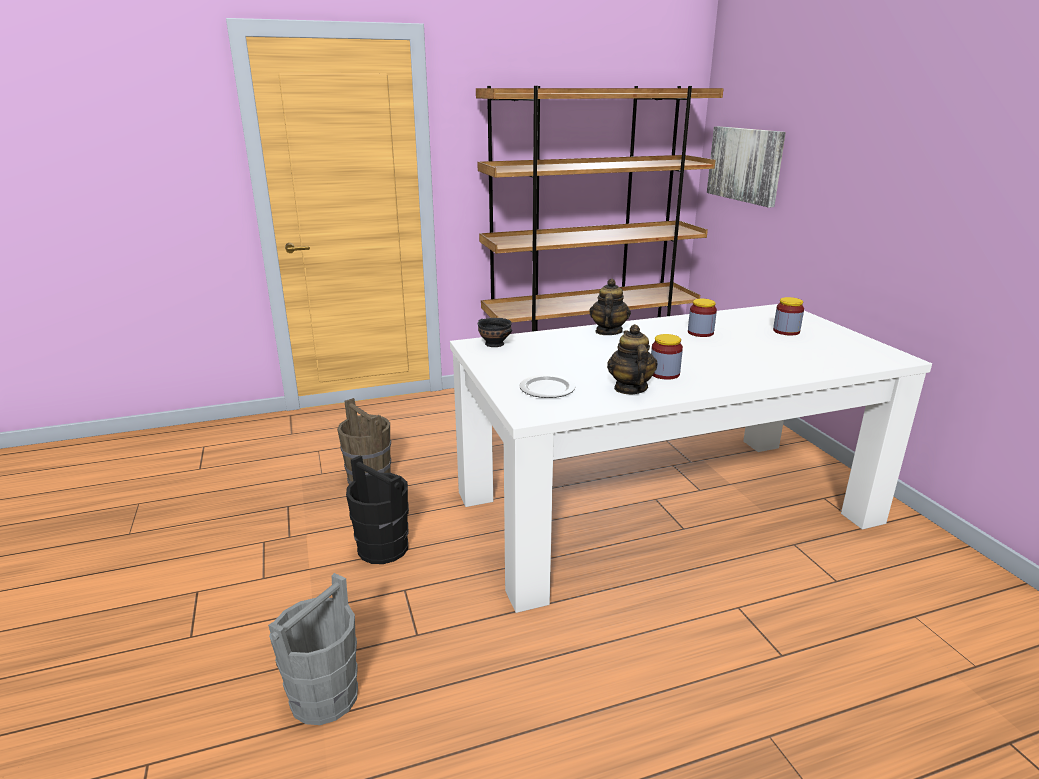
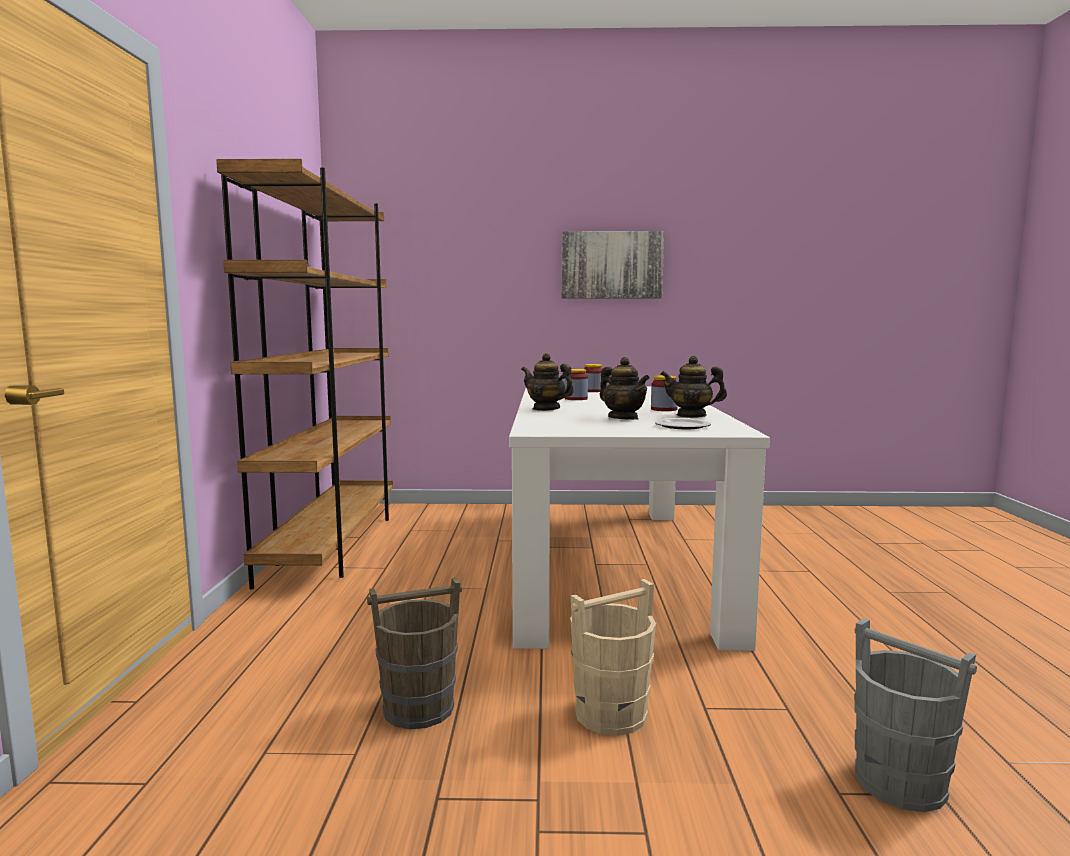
camera: 70 degrees left, 15 degrees down
black bucket [346,455,409,564] -> beige bucket [570,579,656,736]
black bowl [478,318,512,347] -> none
picture [707,126,786,208] -> picture moved to [561,231,664,298]
none -> teapot [600,357,650,420]

